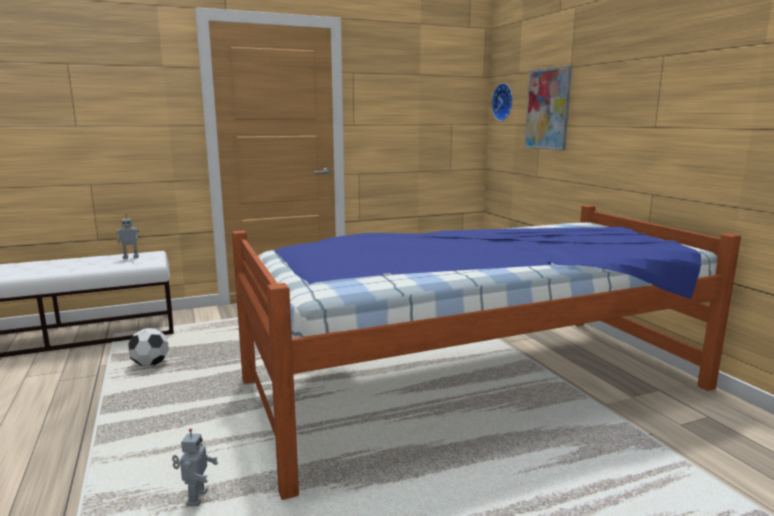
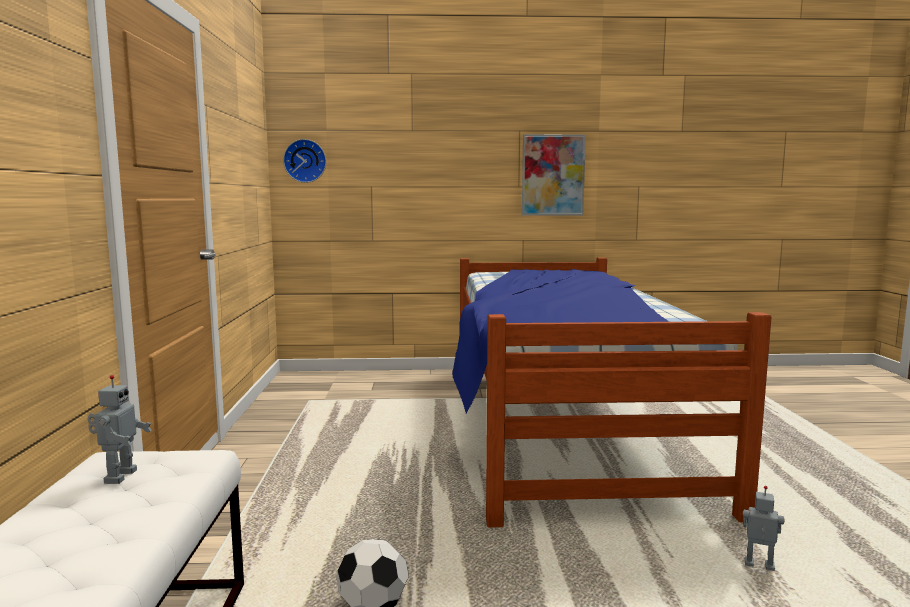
camera: 70 degrees left, 5 degrees down
picture [525,65,572,151] -> picture moved to [522,134,586,216]

